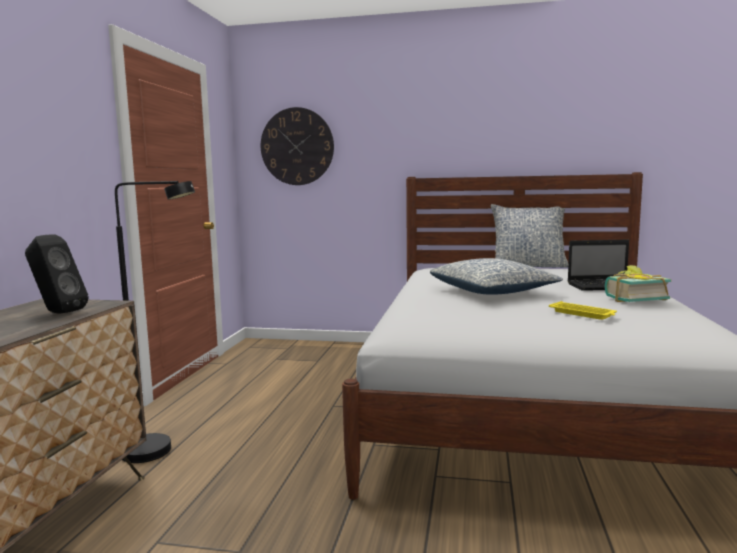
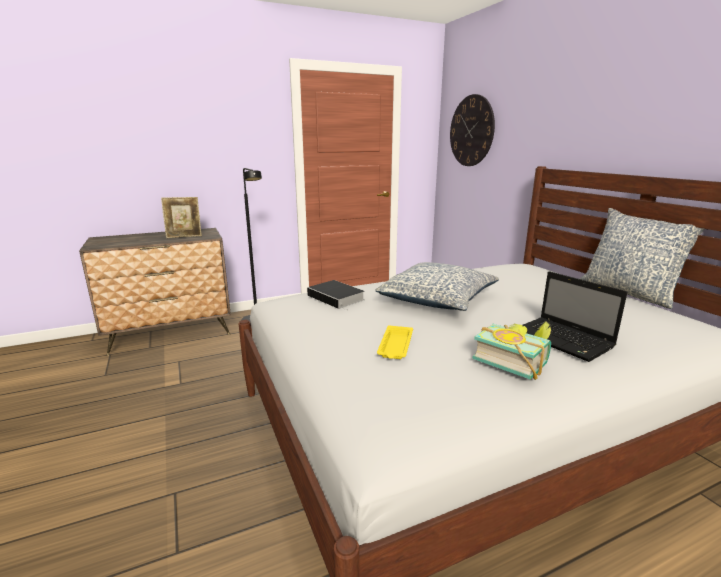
camera: 55 degrees right, 10 degrees up
black speaker [25,234,89,314] -> picture frame [161,197,202,238]
none -> book [307,280,365,311]

